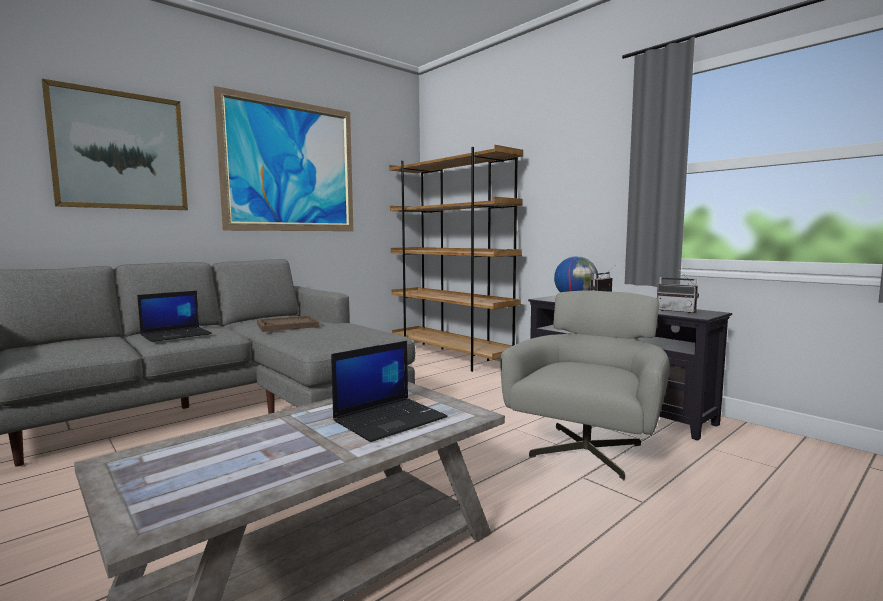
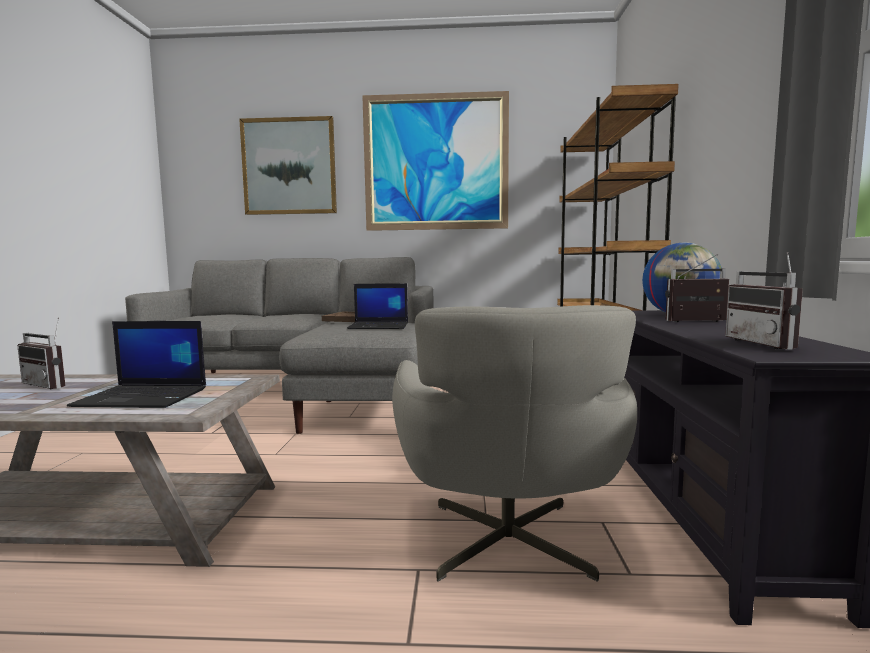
camera: 45 degrees right, 0 degrees up
laptop [137,291,212,342] -> laptop moved to [347,283,408,329]
grey armchair [501,291,670,480] -> grey armchair turned 105 degrees clockwise [392,305,637,582]
none -> radio [17,318,66,389]

